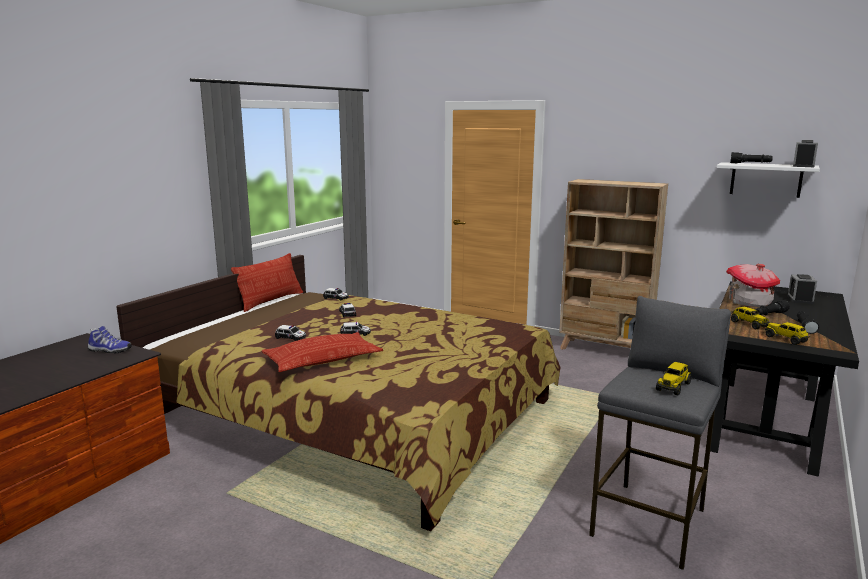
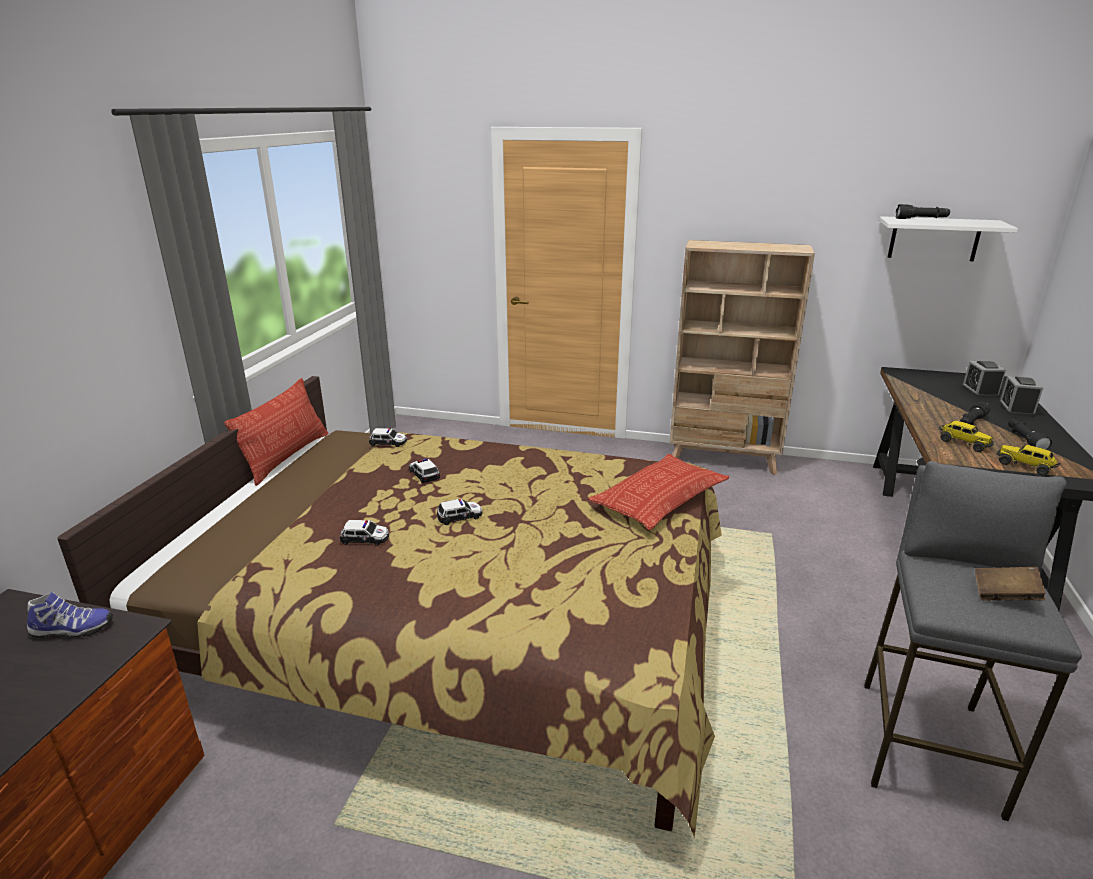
camera: 15 degrees left, 10 degrees up
pillow [262,332,383,372] -> pillow moved to [588,454,729,530]
toy truck [656,362,692,396] -> brown book [975,567,1046,601]
toy house [726,264,780,307] -> none
alarm clock [793,140,818,167] -> alarm clock moved to [999,376,1043,417]

